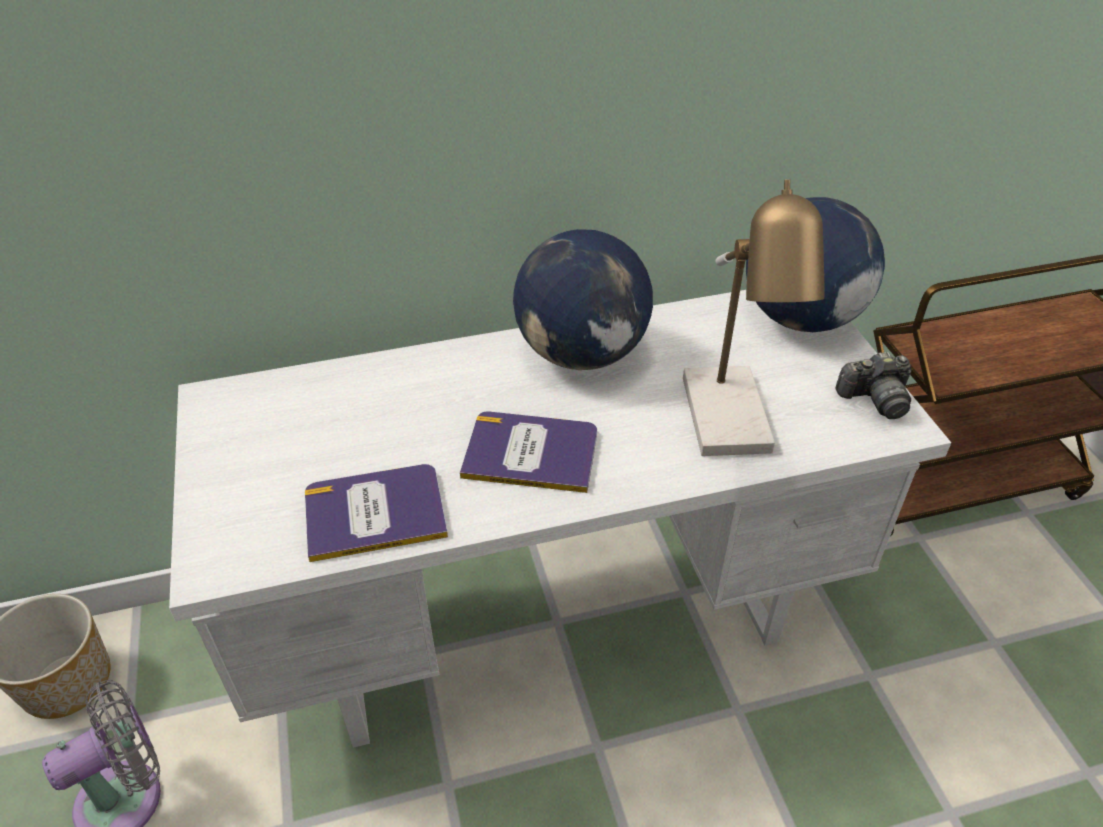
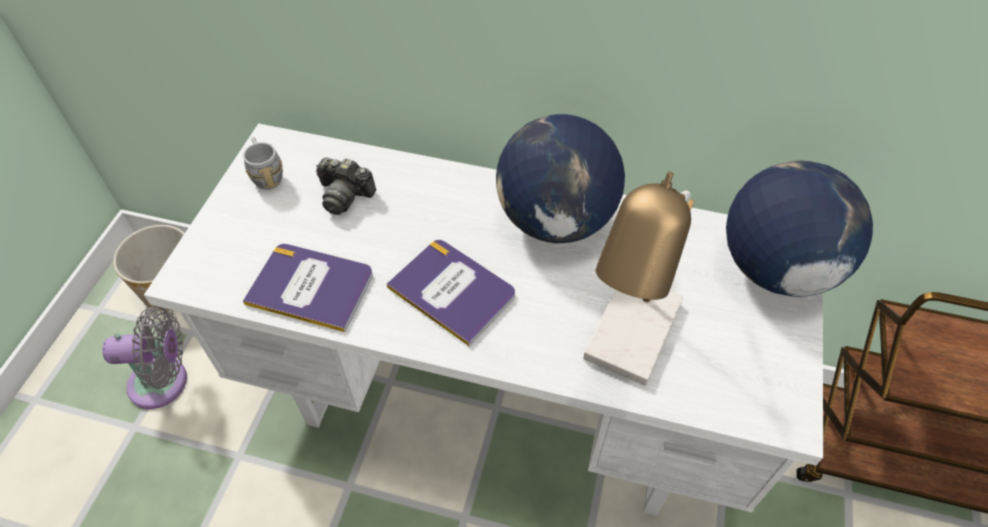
camera: 30 degrees right, 10 degrees up
camera [836,352,911,419] -> camera moved to [316,158,376,215]
none -> grey mug [243,137,283,190]

